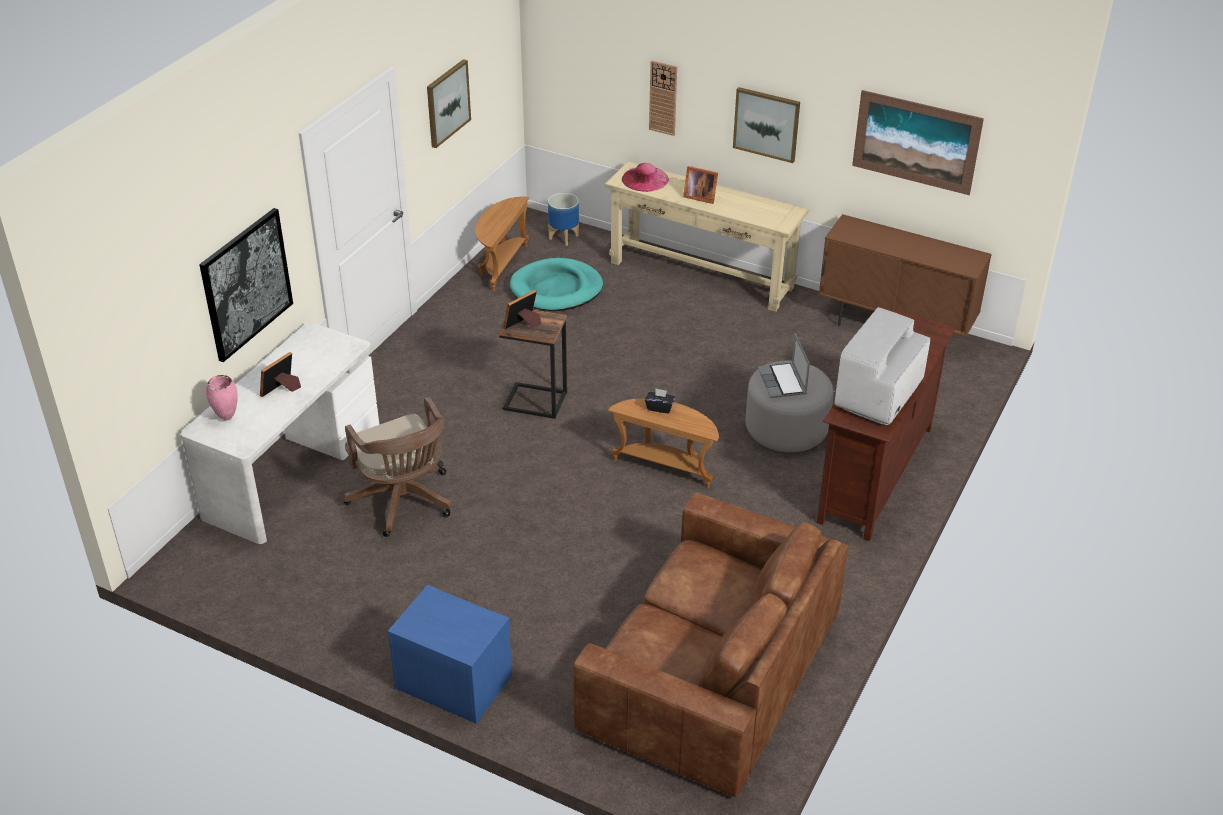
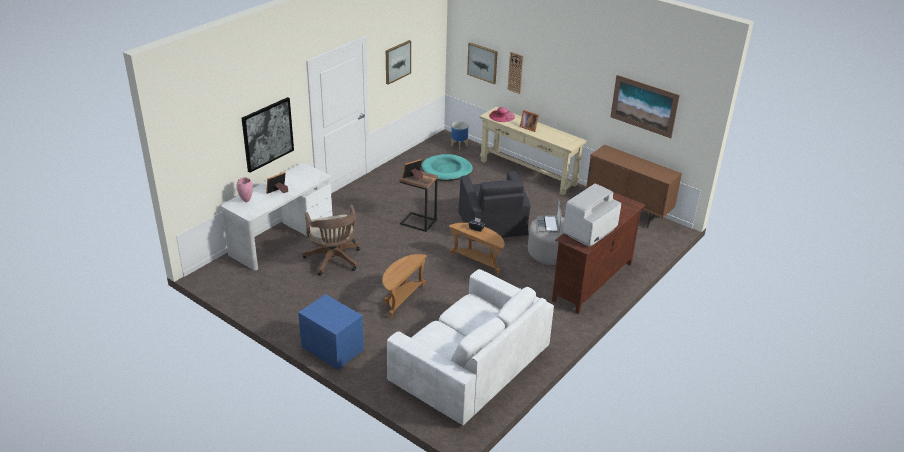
camera: 10 degrees right, 5 degrees down
brown side table [475,196,529,291] -> brown side table moved to [382,254,427,319]
brown sofa [574,493,849,797] -> white sofa [387,269,554,425]
picture [733,87,800,163] -> picture moved to [467,43,498,84]
none -> black armchair [458,171,531,241]

